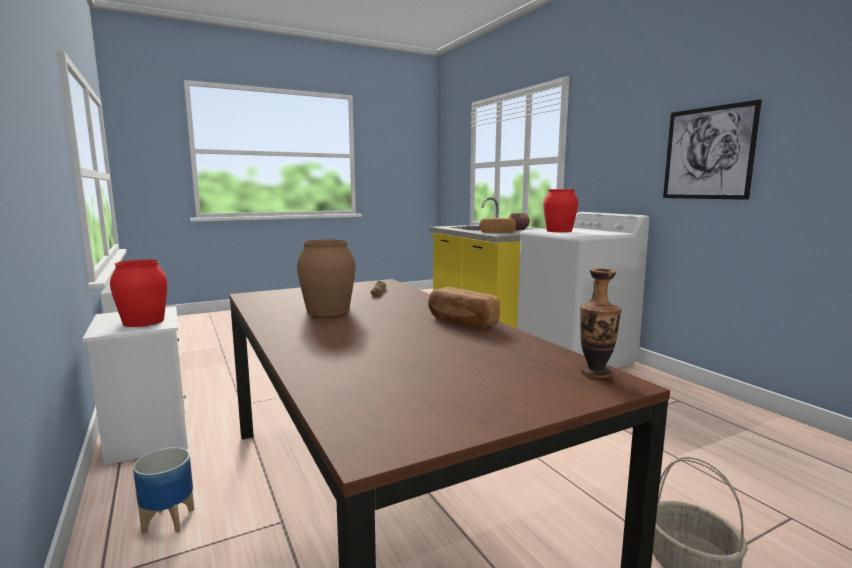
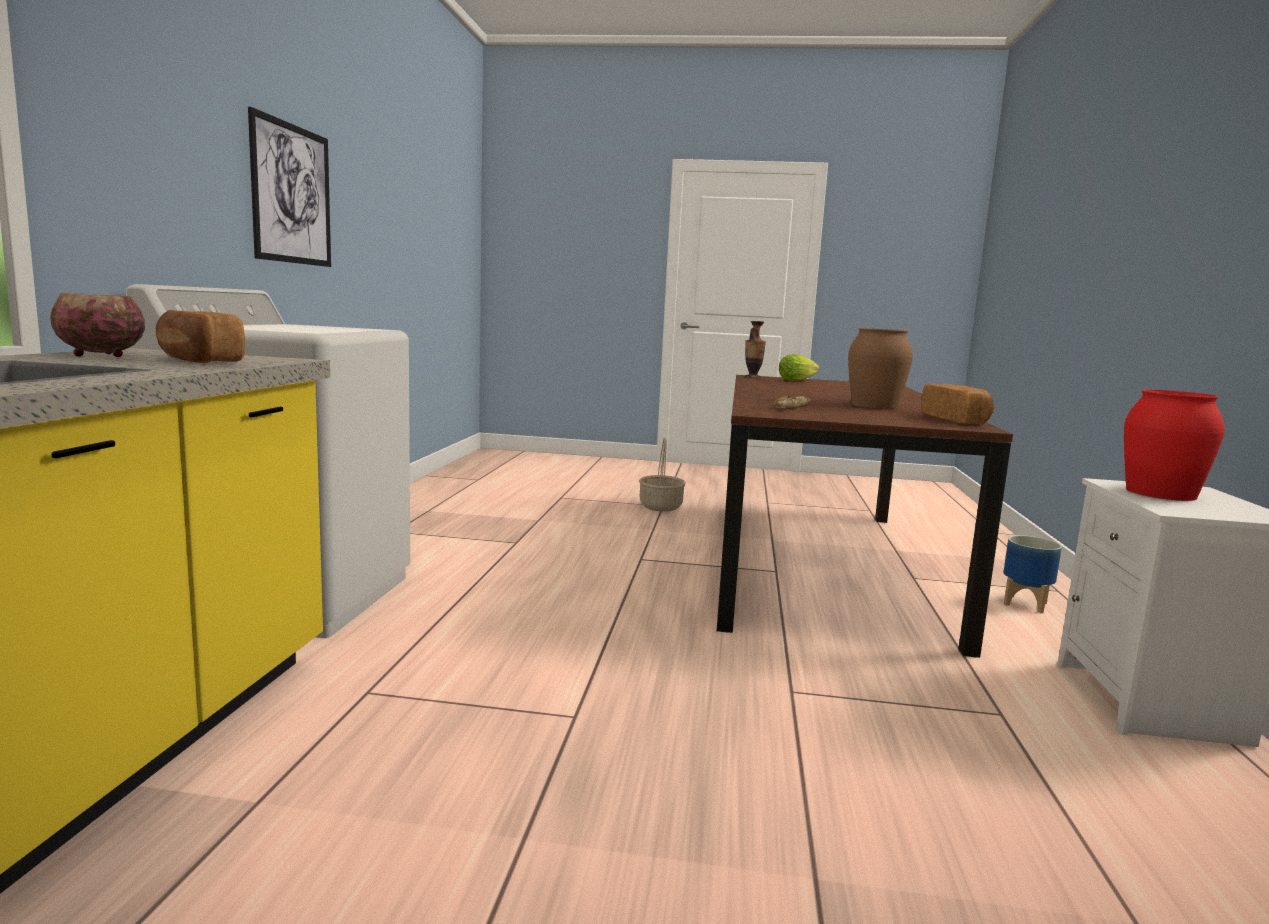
camera: 145 degrees left, 0 degrees up
bread [428,287,500,328] -> bread moved to [921,383,994,425]
red vase [543,189,578,232] -> none
none -> lettuce [779,354,819,381]

